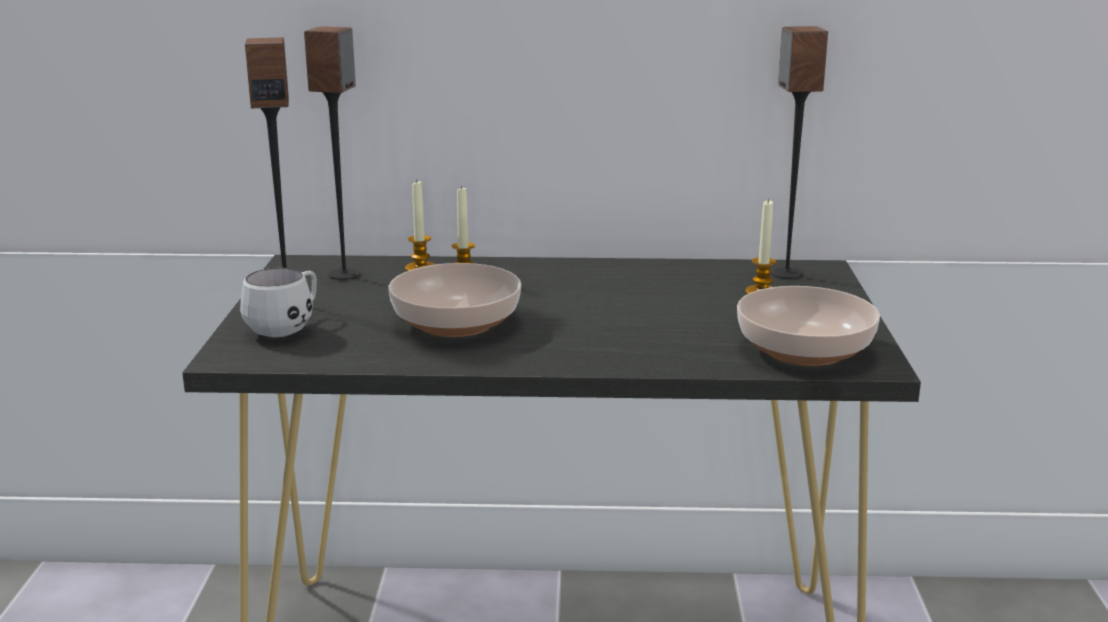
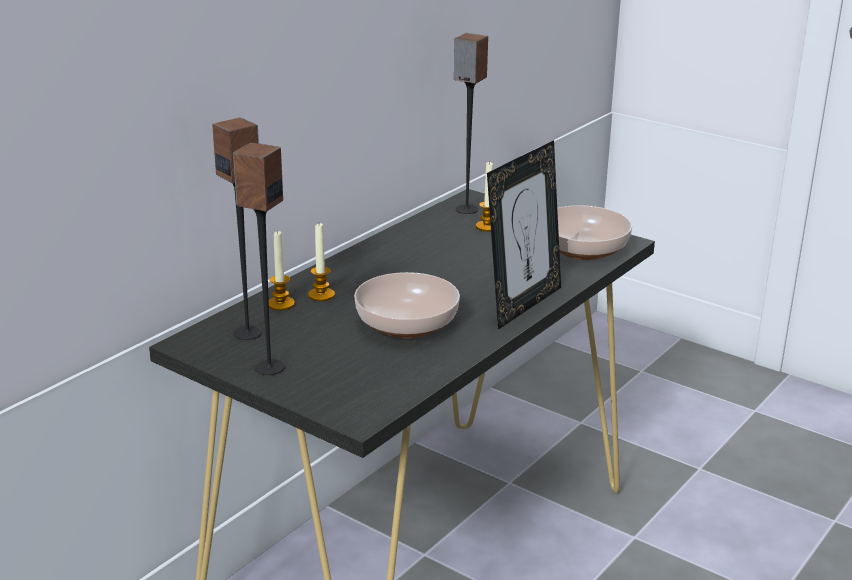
camera: 55 degrees left, 5 degrees up
white mug [240,268,317,337] -> none
none -> picture frame [487,140,561,330]

